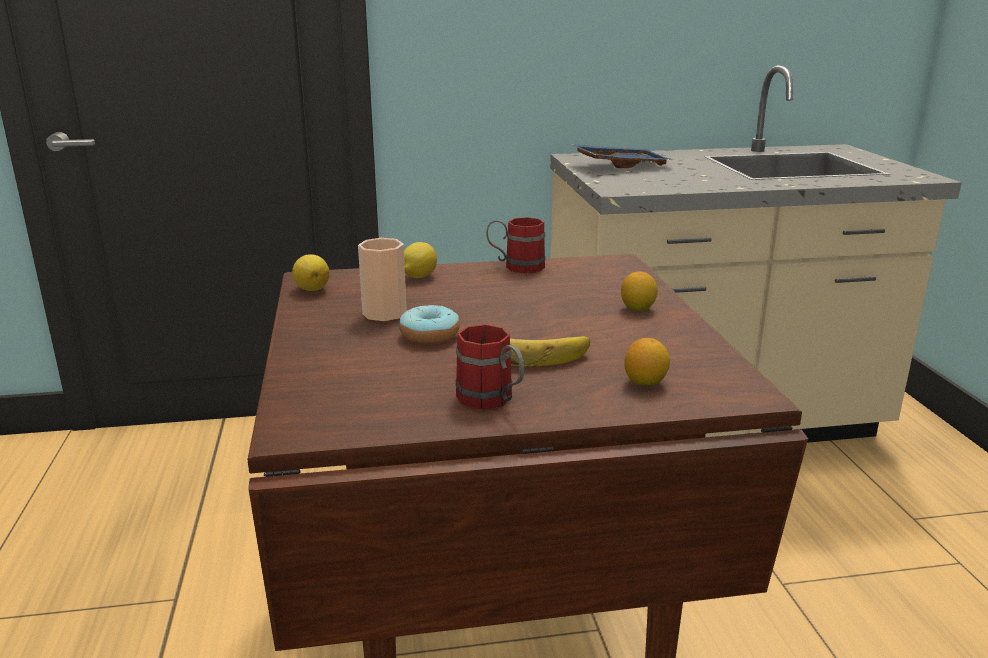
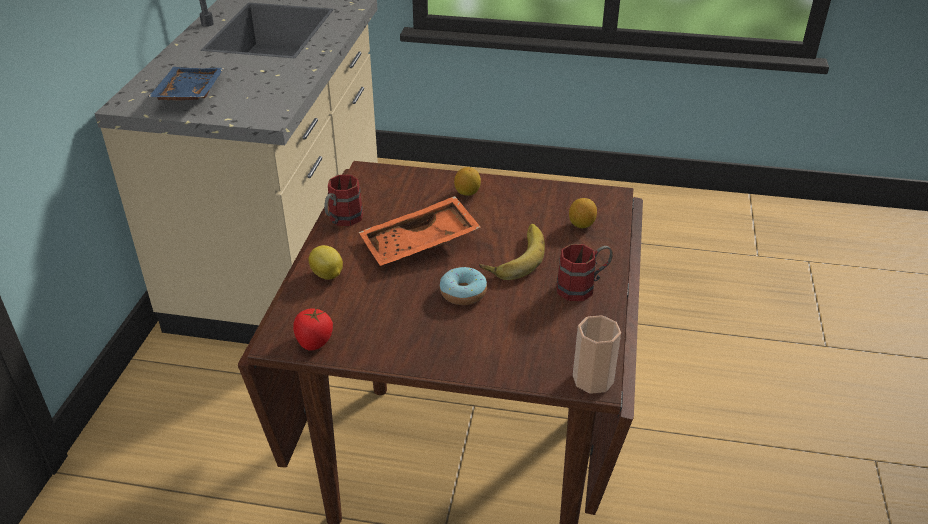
camera: 70 degrees left, 15 degrees up
lemon [292,254,329,291] -> tomato [293,307,333,351]
cup [358,238,407,322] -> cup moved to [573,315,621,394]
none -> orange tray [359,196,481,266]

